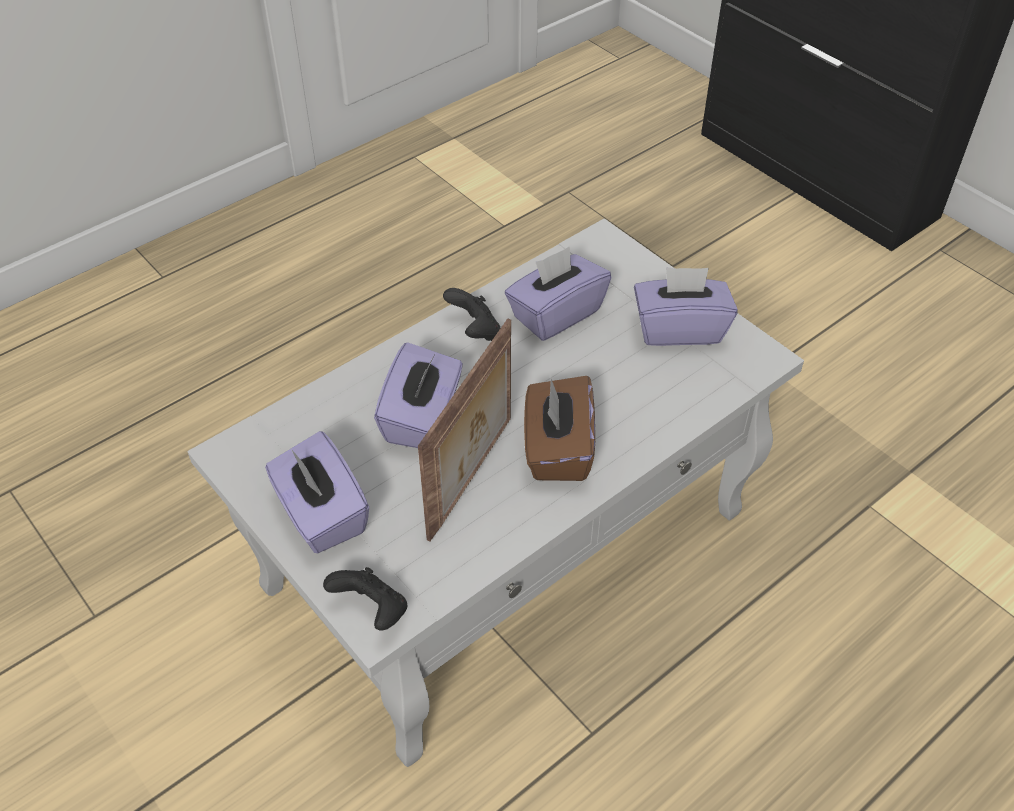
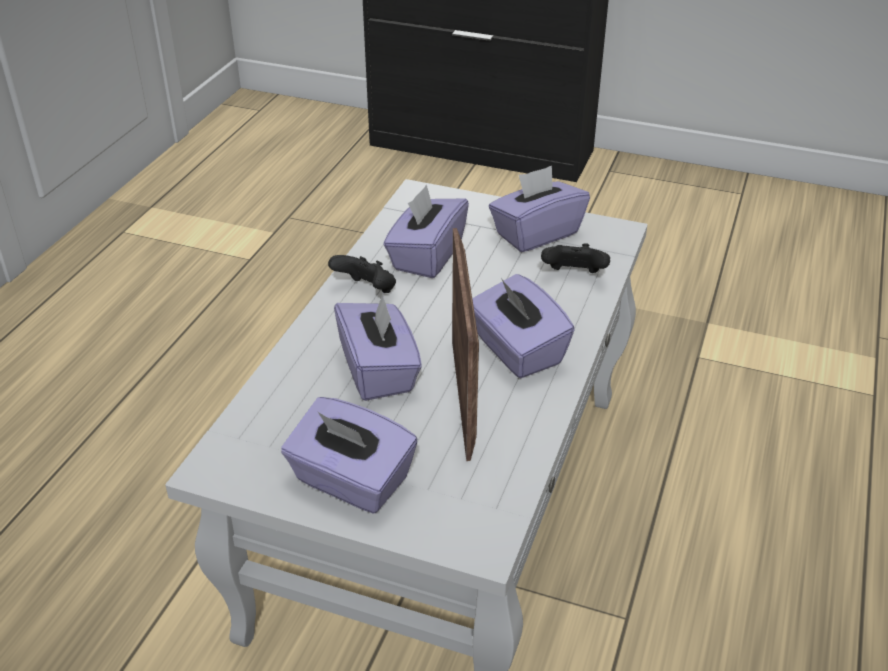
camera: 30 degrees left, 10 degrees down
black game controller [323,567,407,631] -> black game controller moved to [541,243,610,273]
brown tissue box [524,376,595,481] -> purple tissue box [472,274,575,378]

